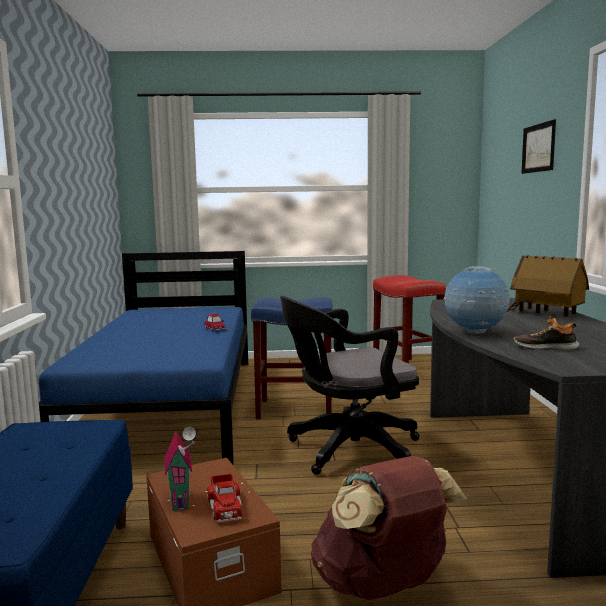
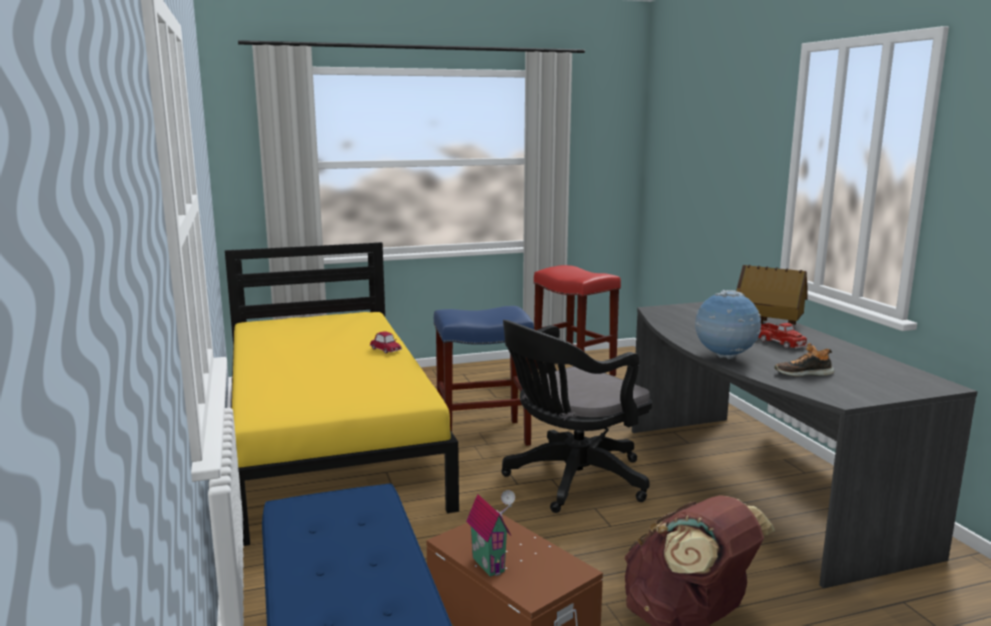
camera: 15 degrees left, 5 degrees up
blue bed [39,251,248,464] -> yellow bed [225,242,459,546]
toy truck [207,474,242,522] -> toy truck moved to [758,323,807,349]
picture [521,119,556,174] -> none

